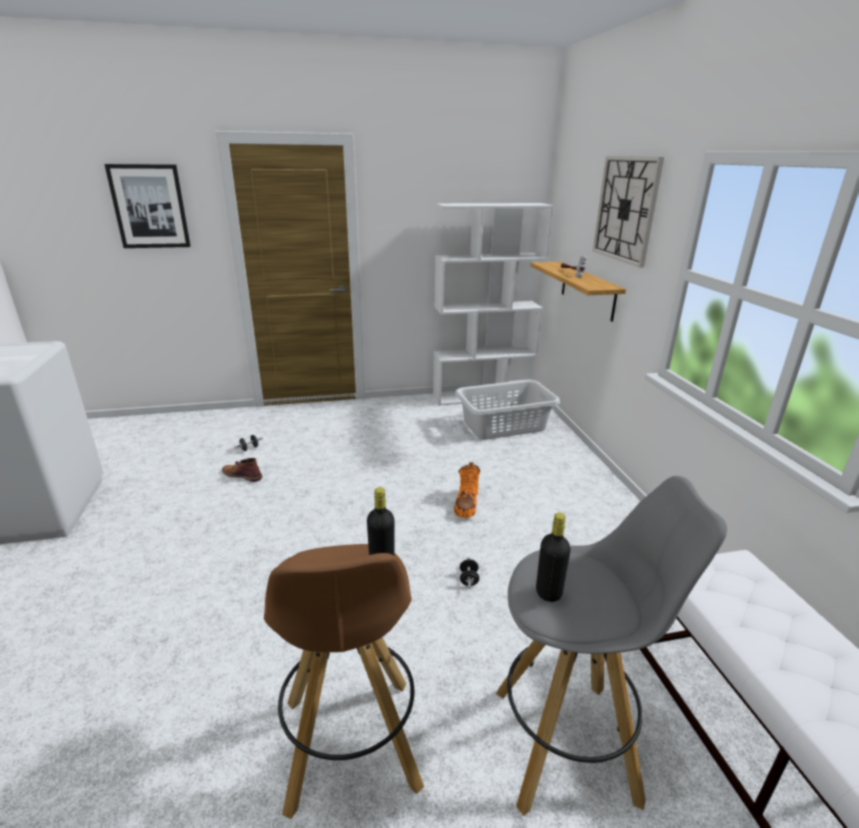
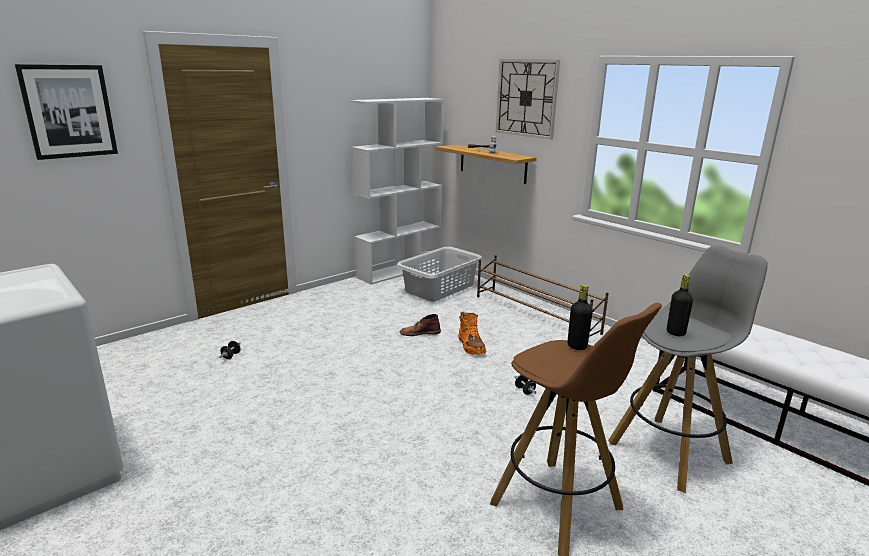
camera: 30 degrees left, 5 degrees down
brown boot [222,458,262,482] -> brown boot moved to [400,314,441,336]
none -> brown shoe rack [477,255,609,337]

